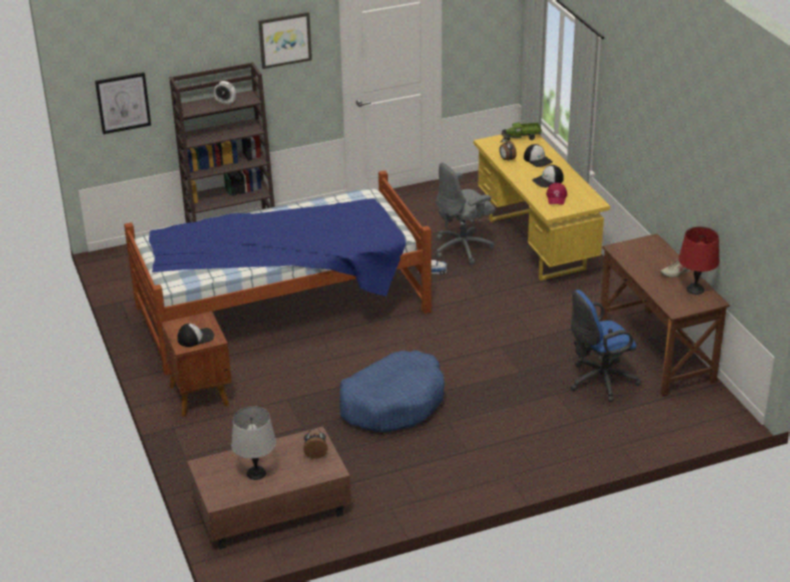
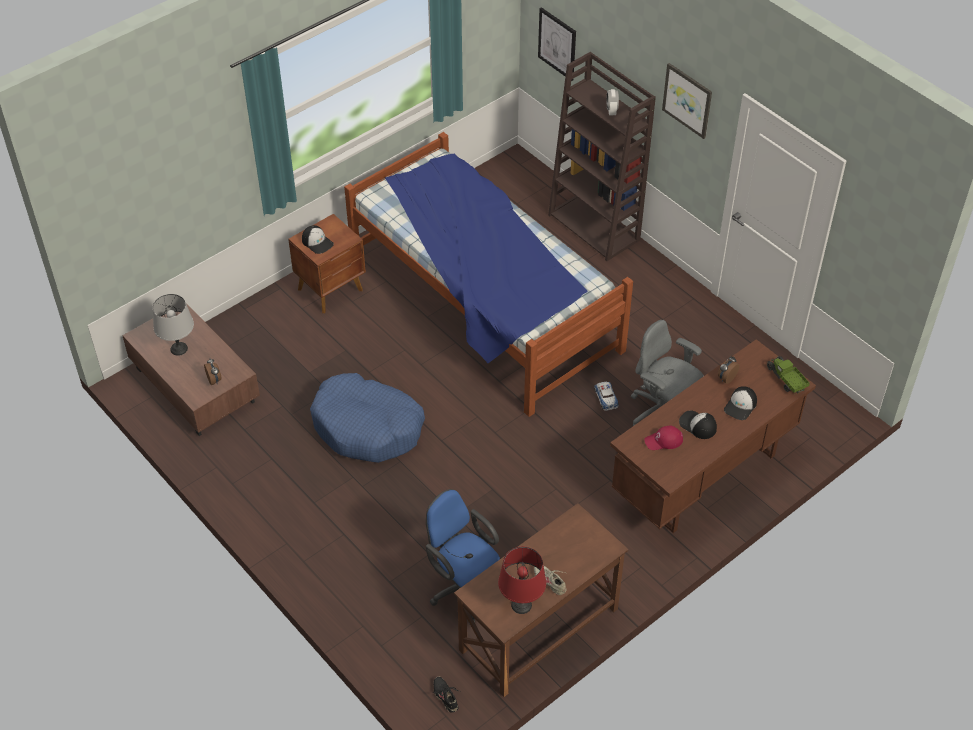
camera: 70 degrees right, 15 degrees up
yellow desk [474,134,610,281] -> brown desk [610,339,816,533]
none -> black shoe [433,677,462,713]

